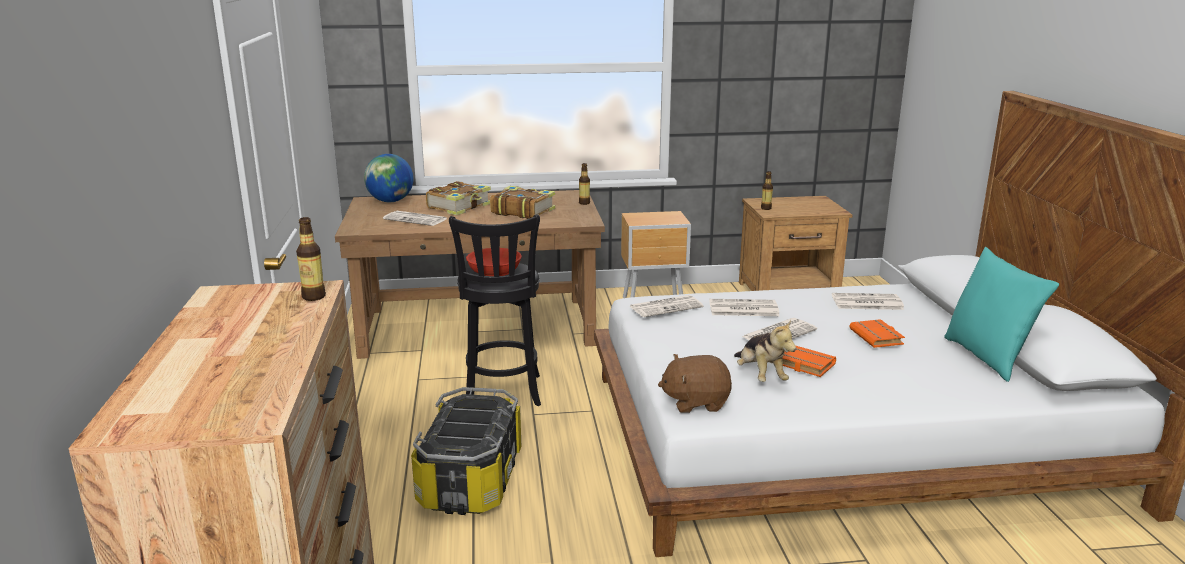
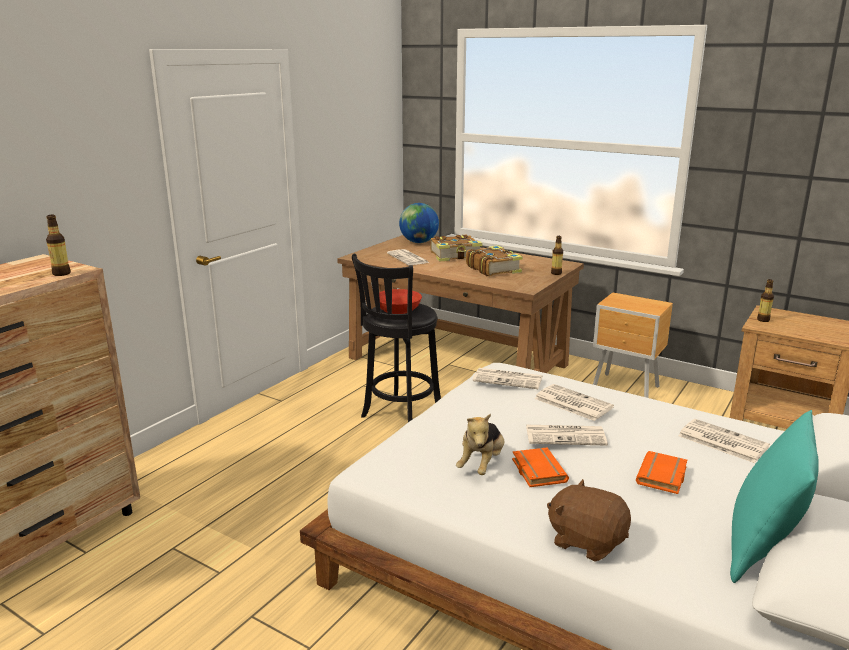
camera: 40 degrees right, 0 degrees up
storage box [411,387,521,515] -> none
brown plush toy [658,354,732,413] -> brown plush toy moved to [547,479,631,562]

